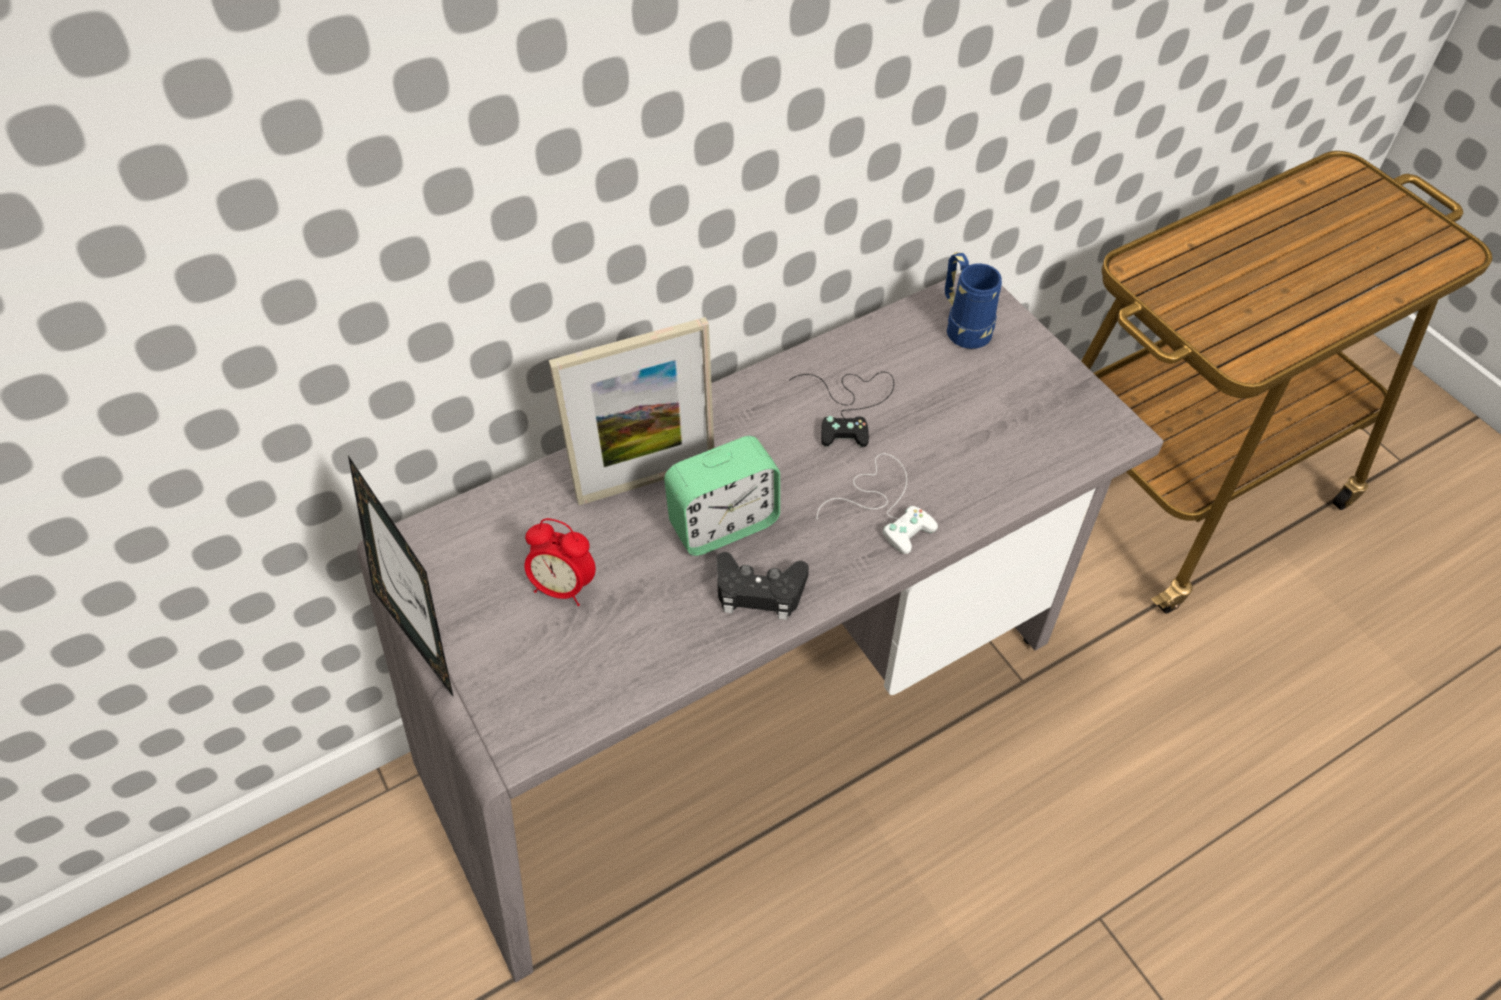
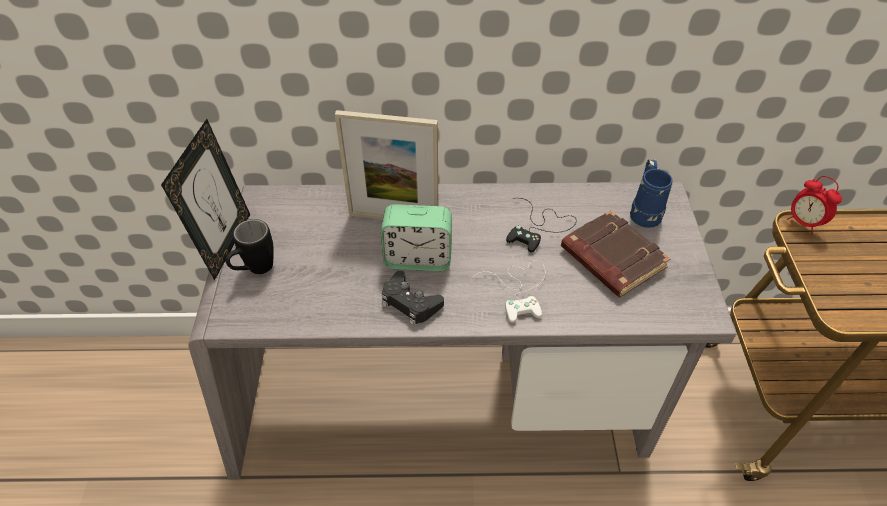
camera: 30 degrees right, 5 degrees down
alarm clock [524,518,596,606] -> alarm clock moved to [787,176,842,235]
none -> black mug [225,219,274,274]
none -> brown book [561,210,671,297]

